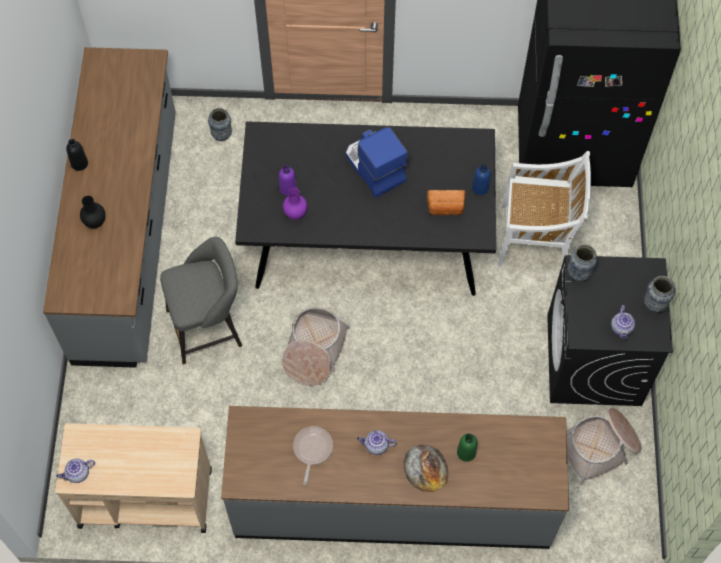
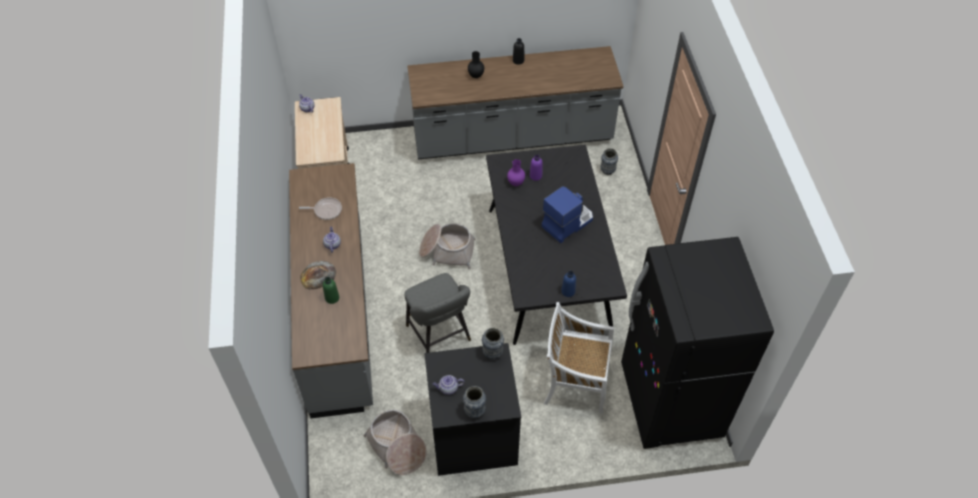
camera: 80 degrees right, 10 degrees down
grey stool [160,237,242,364] -> grey stool moved to [404,273,471,353]
bread [427,190,466,215] -> none
white chair [498,151,591,266] -> white chair turned 105 degrees clockwise [544,302,614,414]

